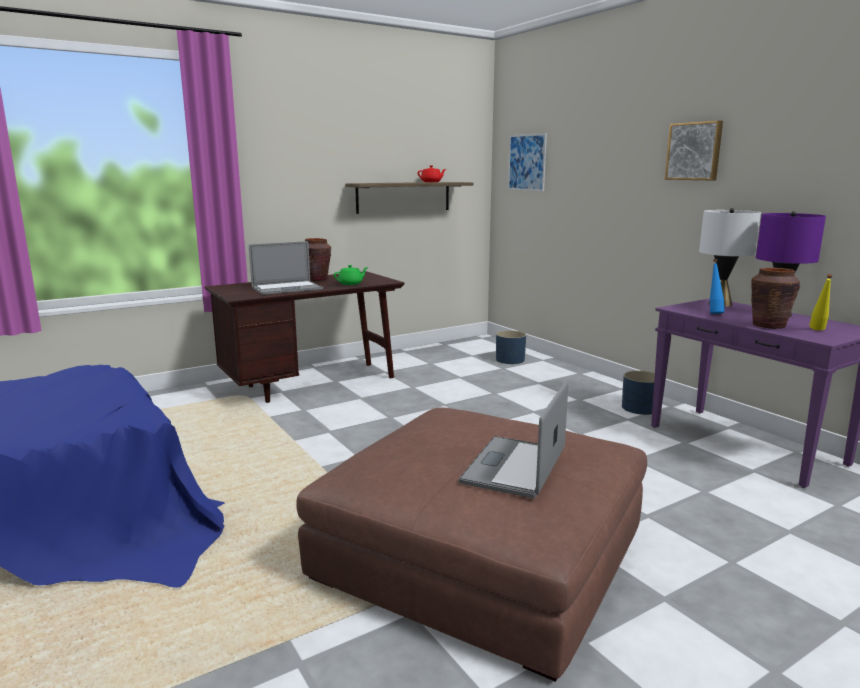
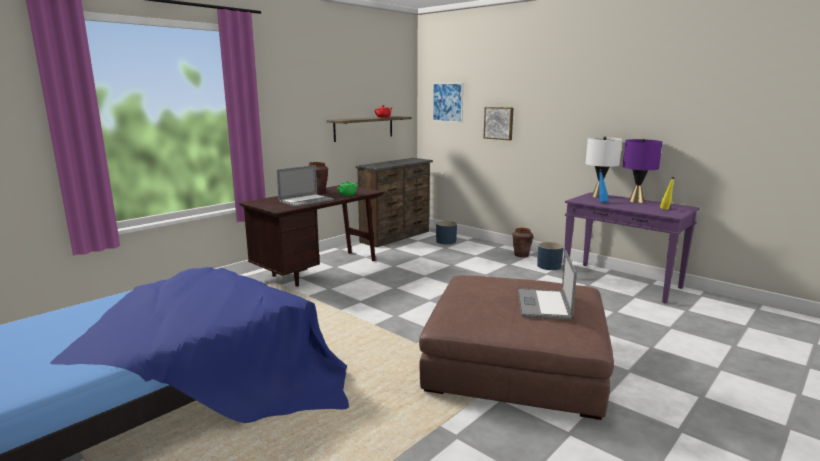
camera: 15 degrees left, 0 degrees up
picture [665,121,723,180] -> picture moved to [484,107,514,140]
brown vase [751,268,800,329] -> brown vase moved to [512,228,533,257]
none -> brown dresser [356,158,433,248]

